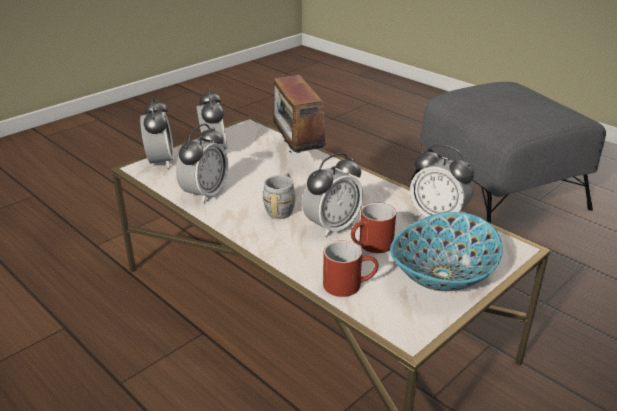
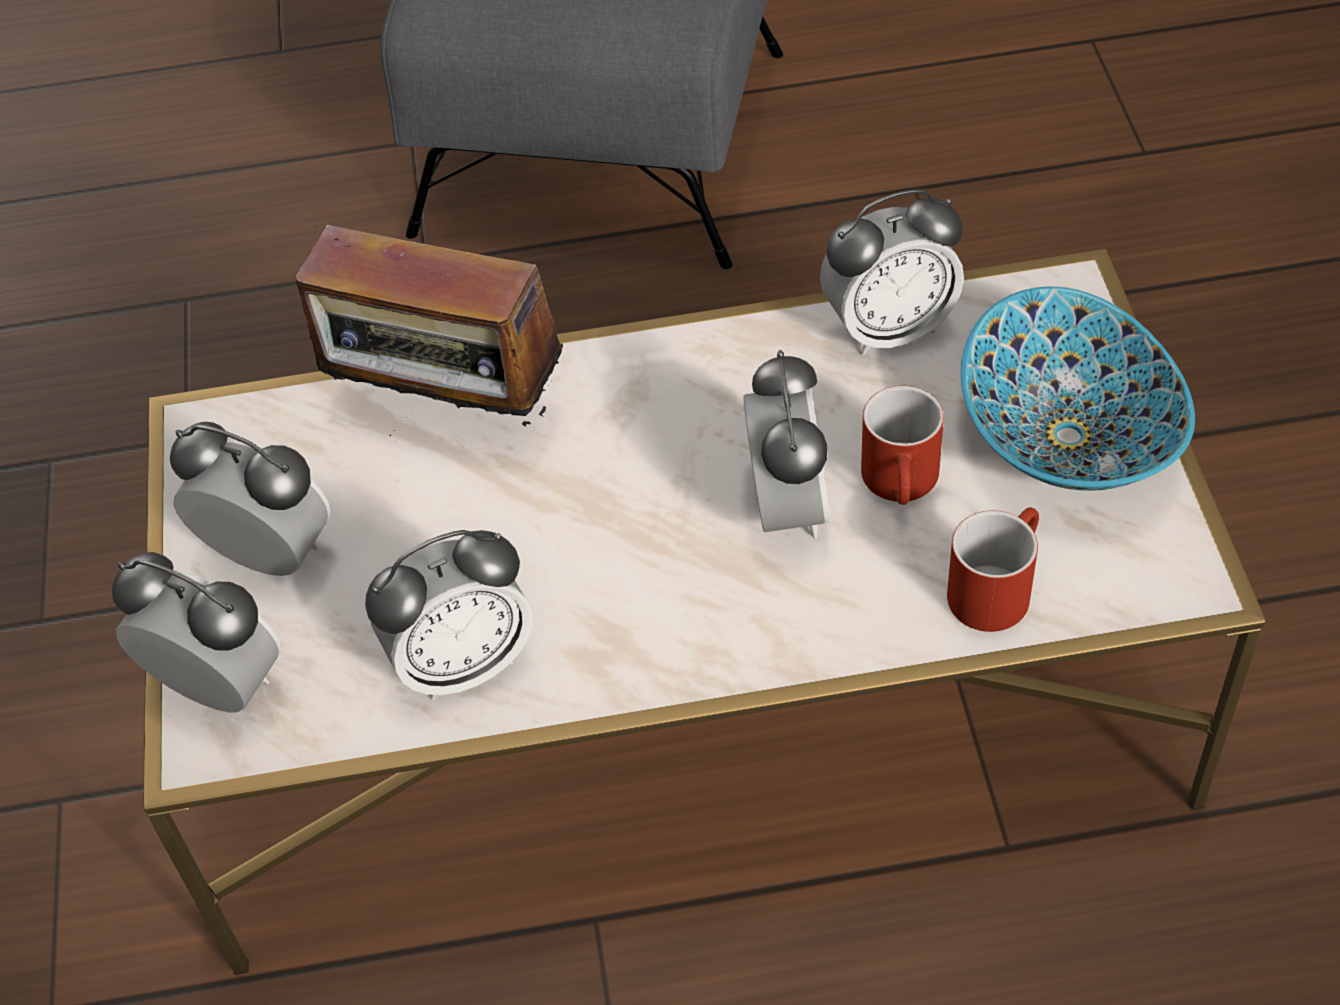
camera: 50 degrees left, 20 degrees up
alarm clock [176,124,228,204] -> alarm clock turned 90 degrees clockwise [365,530,532,701]
grey mug [263,173,295,219] -> none

